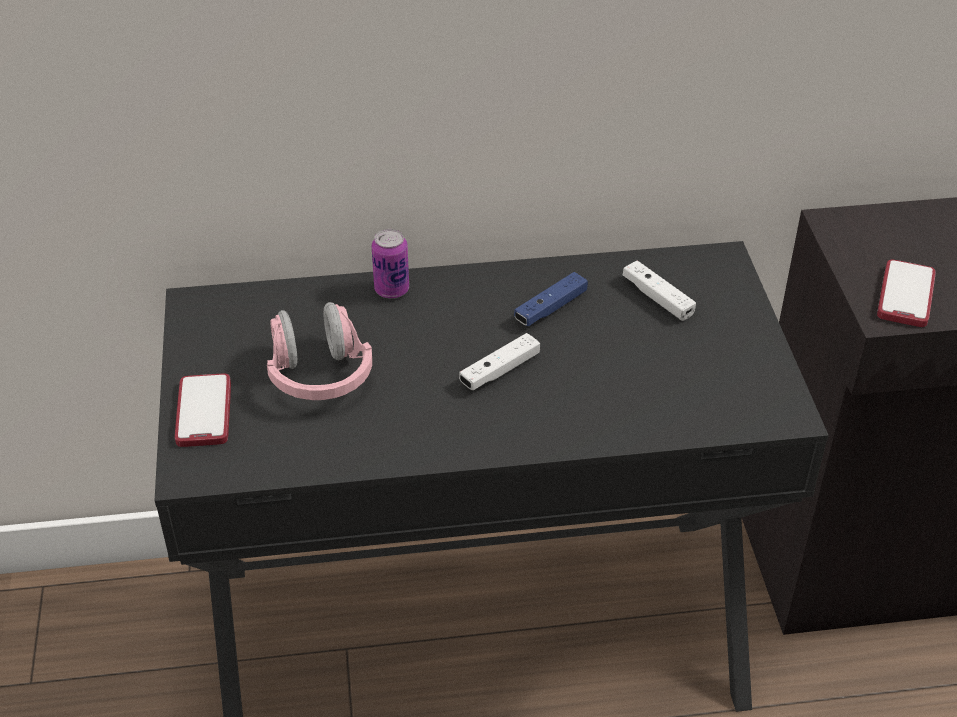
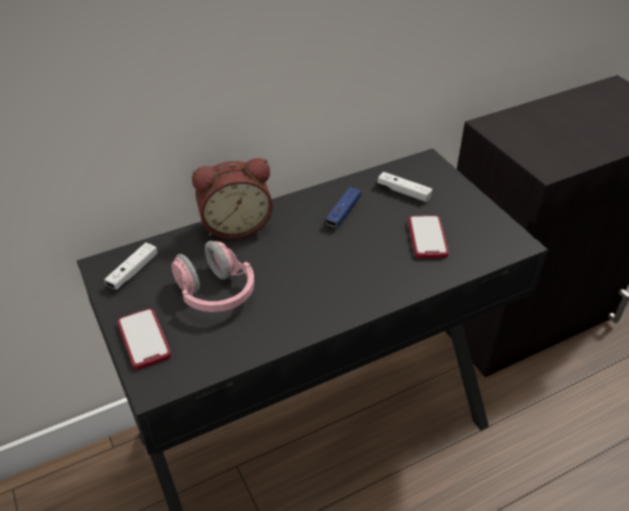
camera: 20 degrees left, 0 degrees up
can [372,229,409,299] -> alarm clock [192,158,273,239]
white game controller [459,333,540,390] -> white game controller moved to [104,243,157,289]
phone [877,260,936,327] -> phone moved to [408,216,448,259]

